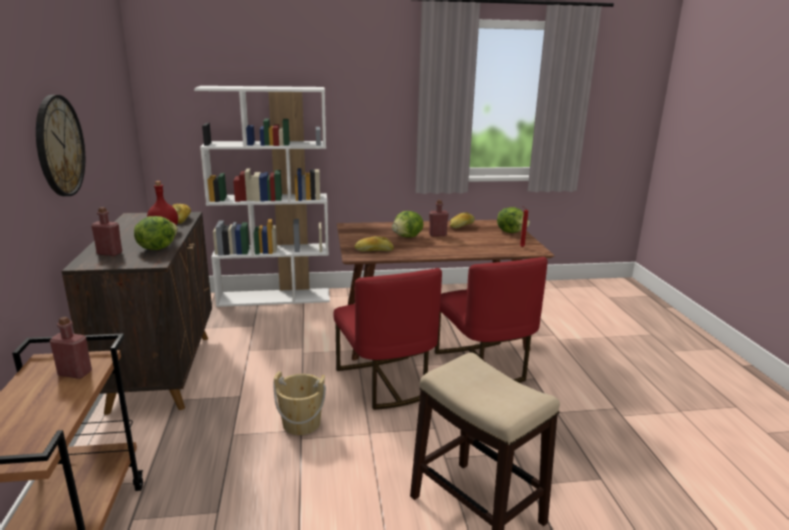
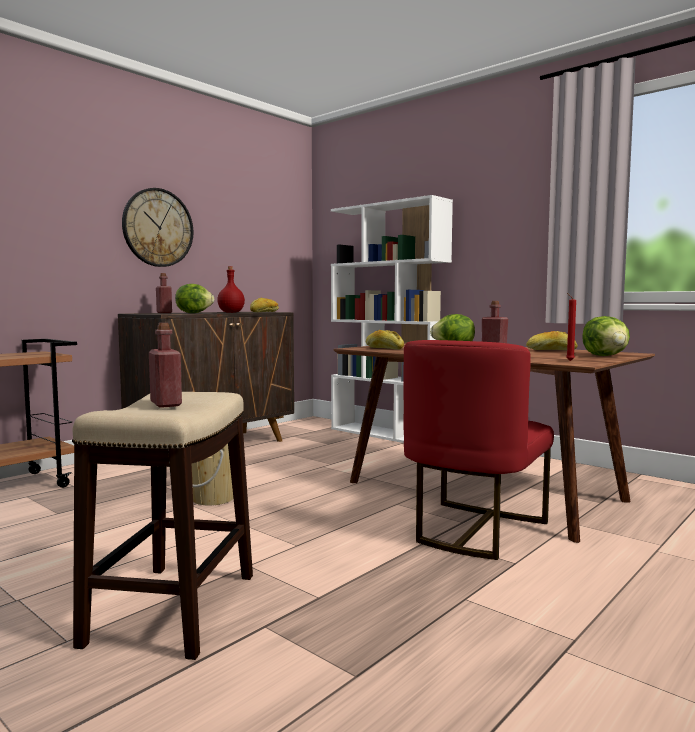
camera: 50 degrees right, 15 degrees down
red bottle [50,317,92,379] -> red bottle moved to [149,323,182,408]
red chair [333,268,442,410] -> none

